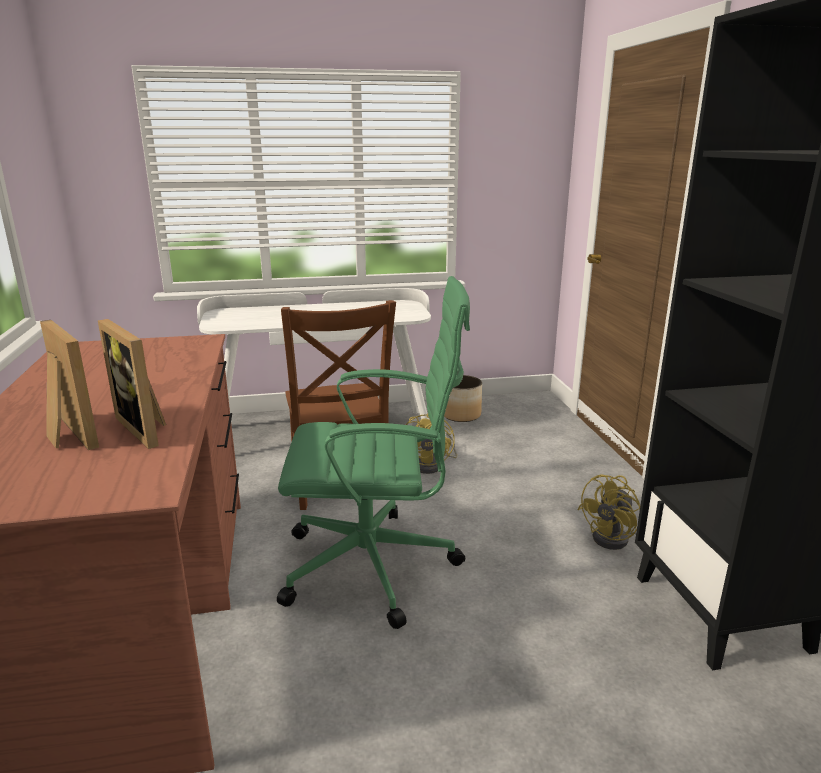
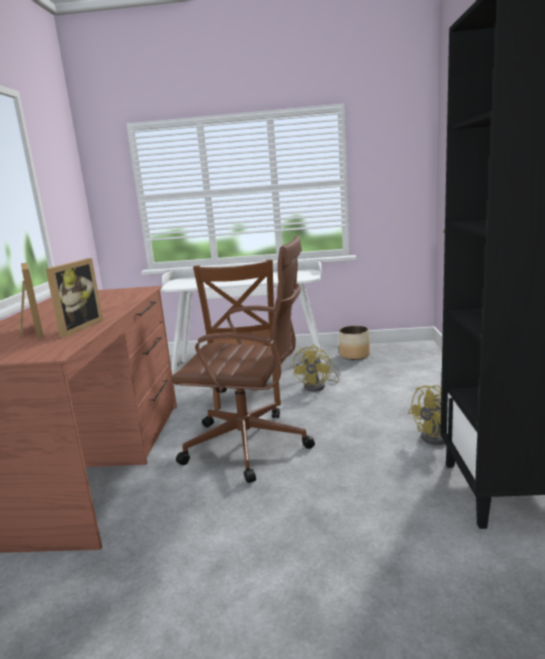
camera: 15 degrees right, 5 degrees down
picture frame [98,319,166,449] -> picture frame turned 135 degrees counterclockwise [46,258,103,338]
green office chair [277,276,470,629] -> brown office chair [171,236,315,483]

